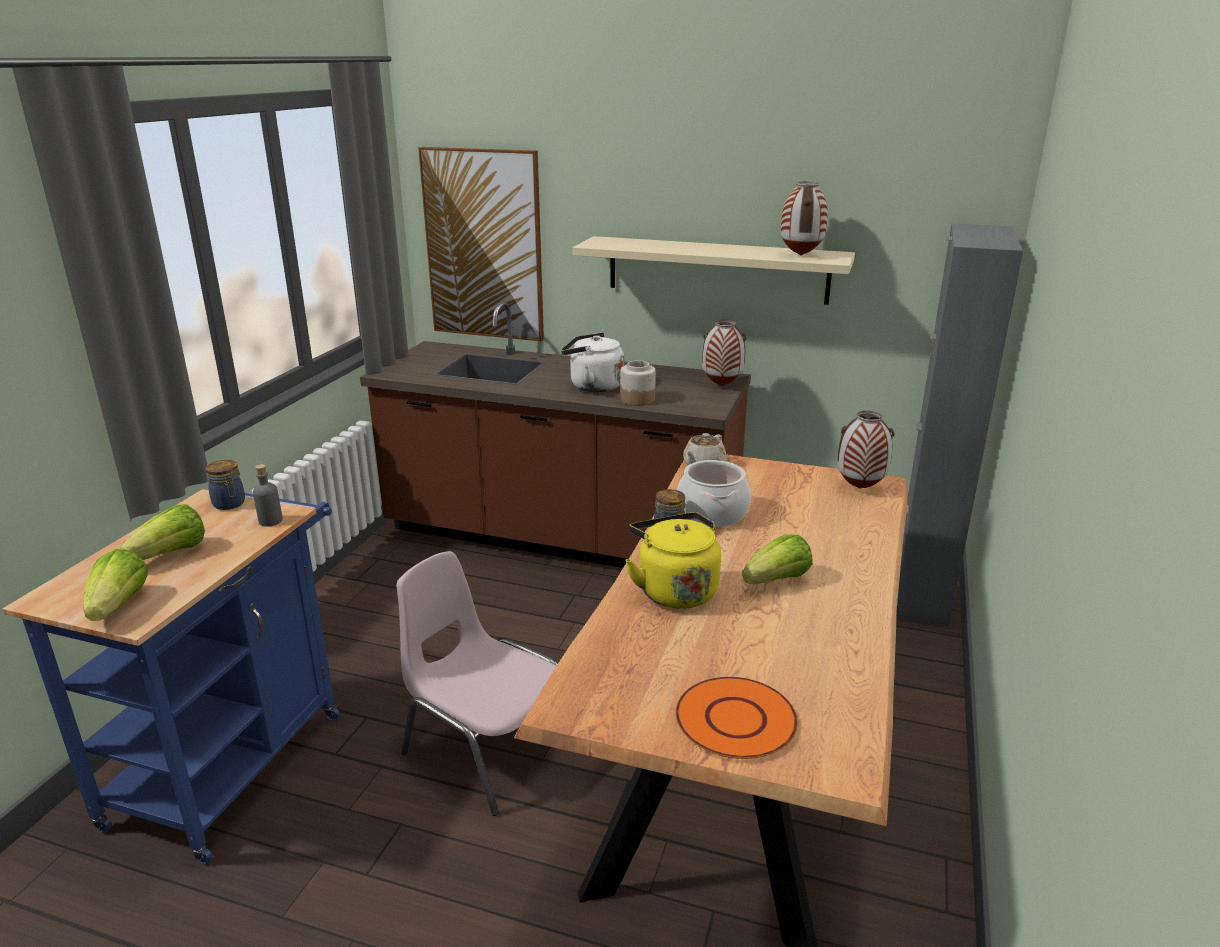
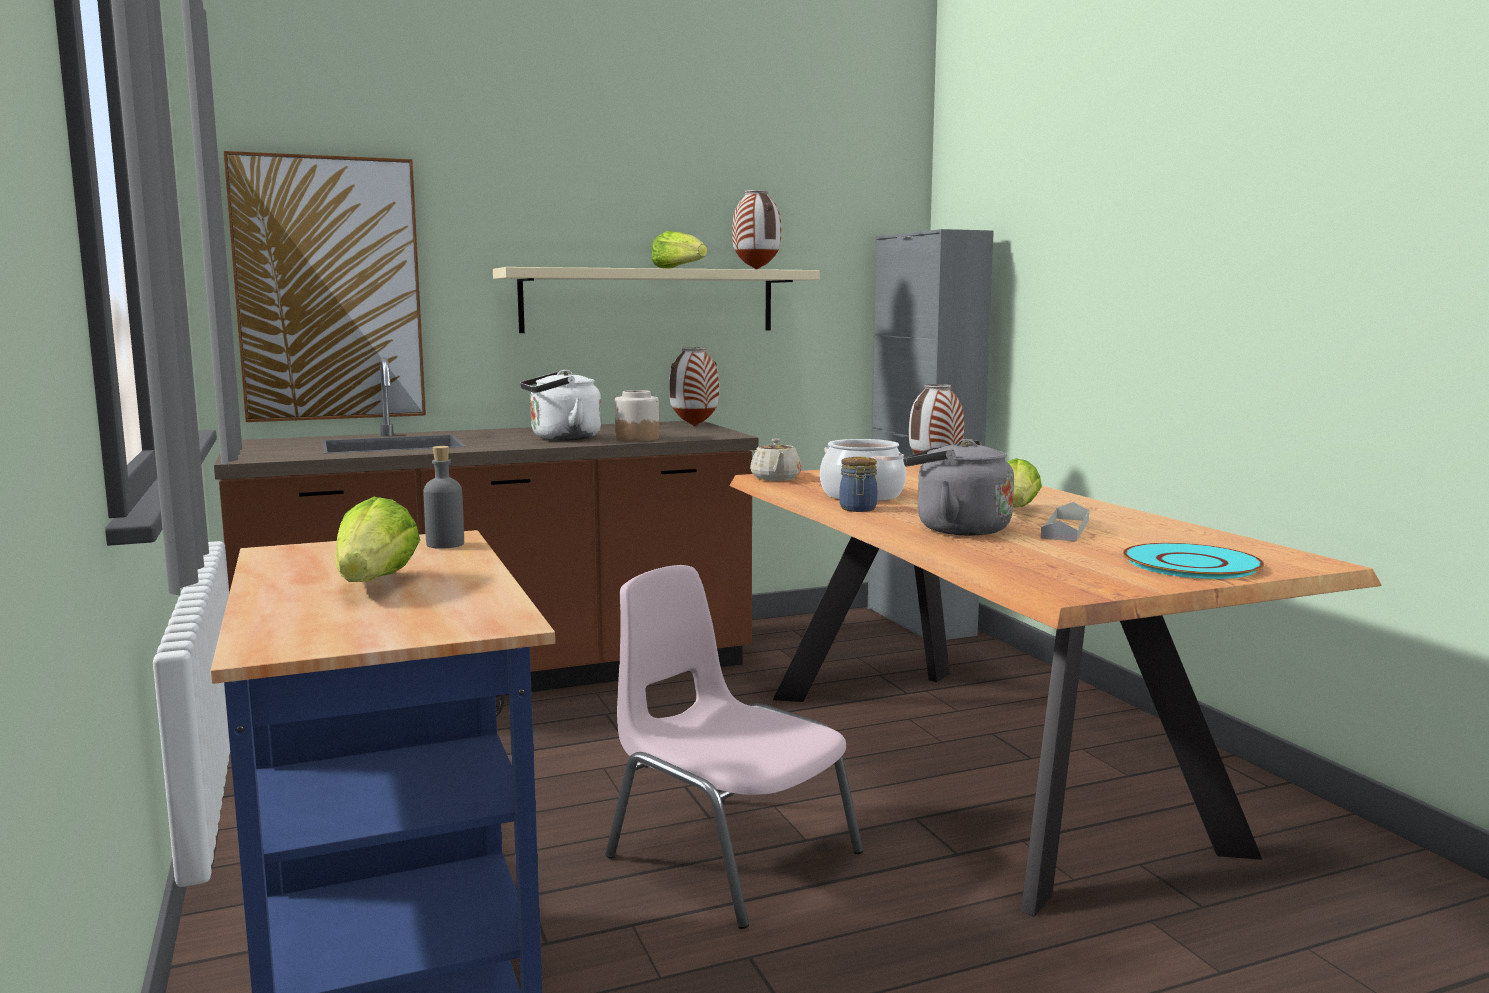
camera: 40 degrees left, 15 degrees down
lettuce [84,549,148,621] -> lettuce moved to [651,231,707,268]
jar [205,460,245,510] -> none
pink chair [397,551,558,816] -> pink chair turned 45 degrees clockwise [606,565,863,929]
yellow kettle [625,512,721,609] -> grey kettle [903,439,1014,536]
orange plate [676,677,798,759] -> turquoise plate [1123,543,1264,579]
none -> grey tray [1041,502,1089,542]

